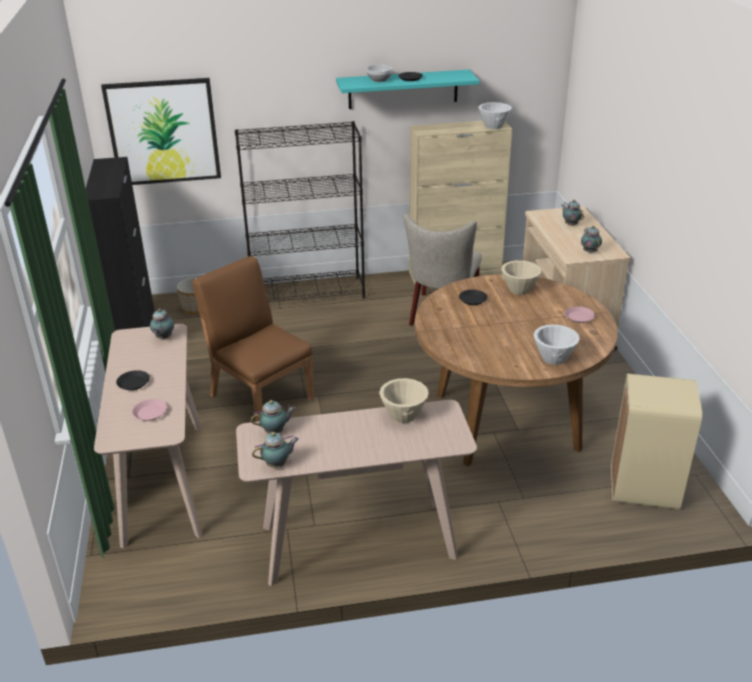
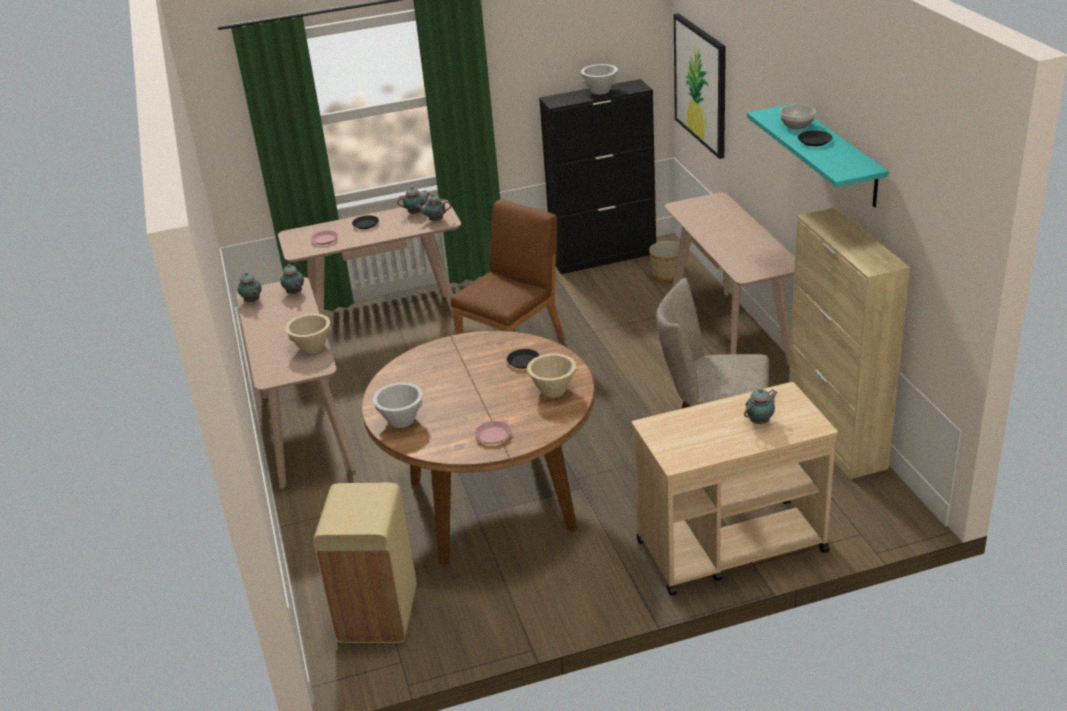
camera: 85 degrees right, 0 degrees up
black bookcase [235,121,365,302] -> beige console table [664,193,795,366]
white bowl [479,102,512,129] -> white bowl moved to [581,64,618,95]
teapot [581,226,602,253] -> teapot moved to [397,186,431,214]

